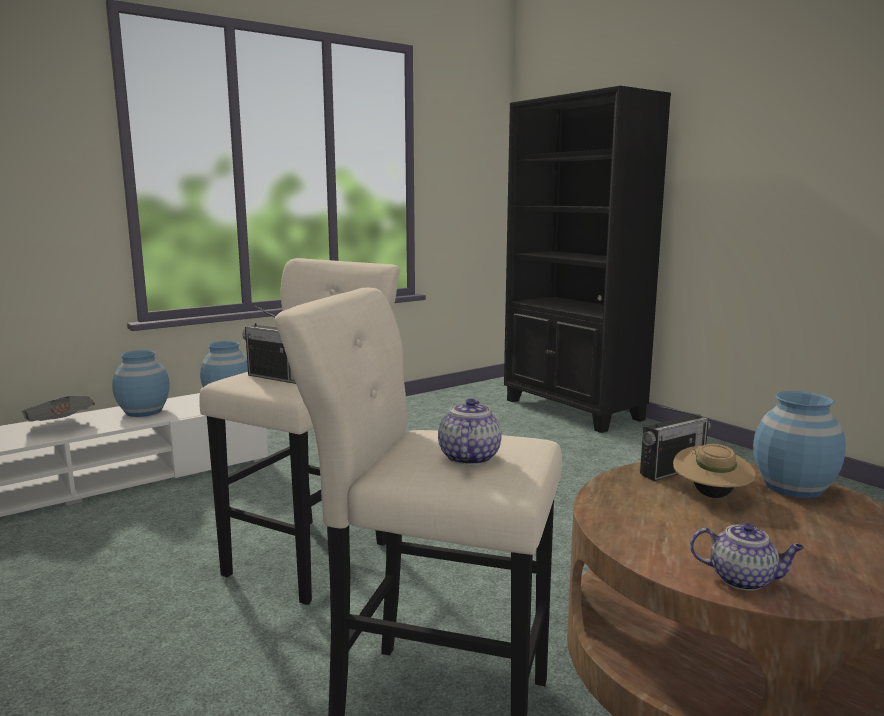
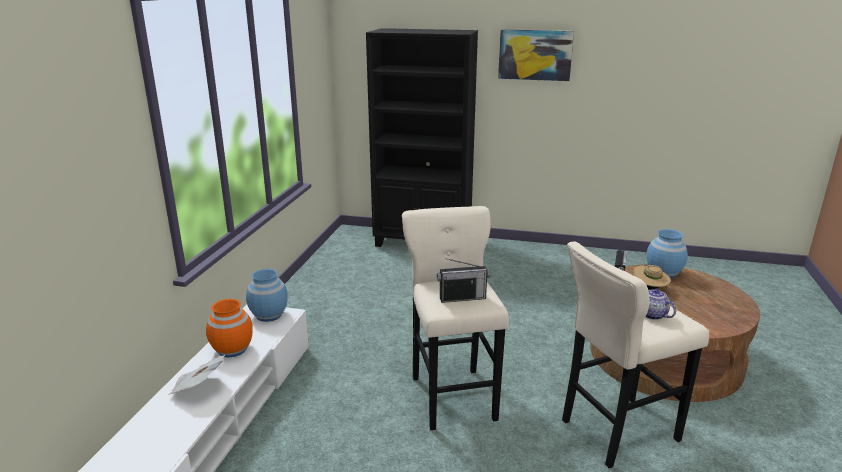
camera: 40 degrees left, 10 degrees up
blue vase [112,350,170,417] -> orange vase [206,299,253,358]
teapot [690,523,804,591] -> none
none -> picture [498,30,574,81]

